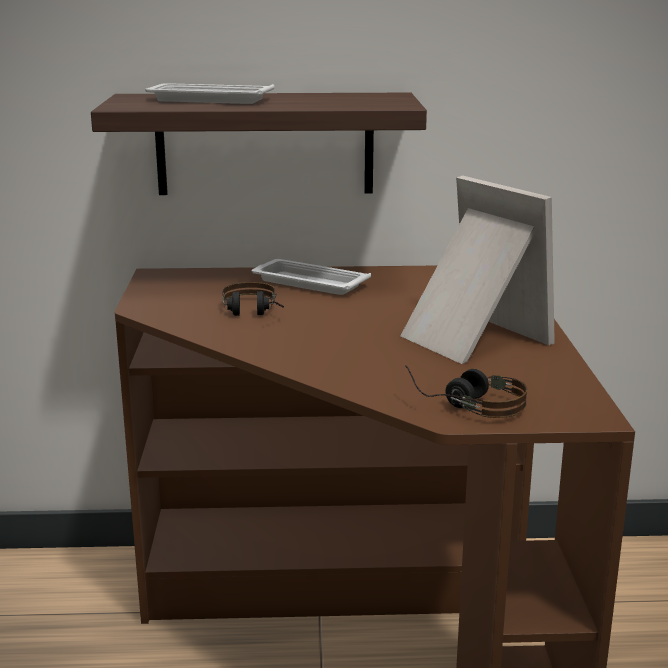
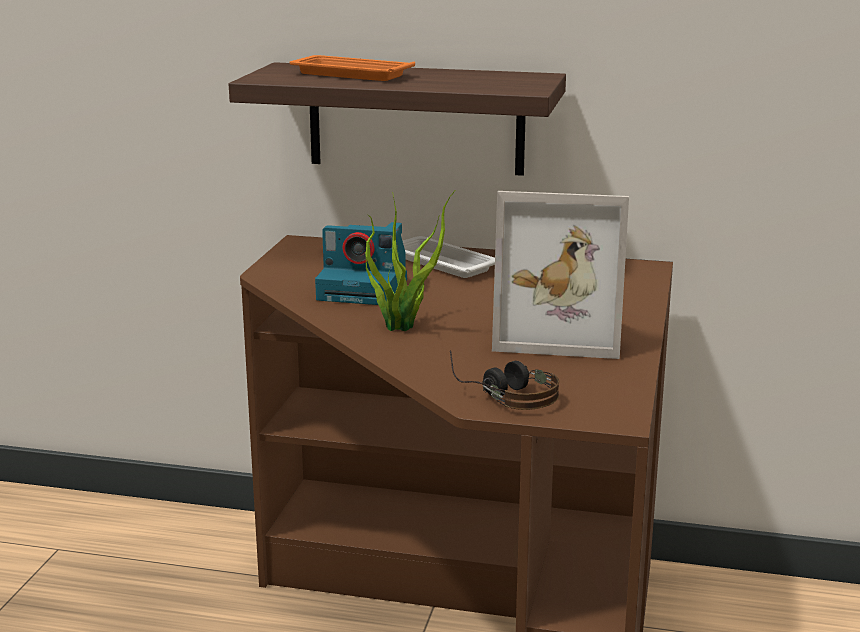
camera: 15 degrees right, 0 degrees up
white tray [145,83,274,104] -> orange tray [289,55,415,81]
headphones [222,282,284,316] -> camera [315,222,407,305]
picture frame [401,175,555,364] -> picture frame turned 120 degrees clockwise [492,191,629,359]
none -> potted plant [365,190,456,331]

